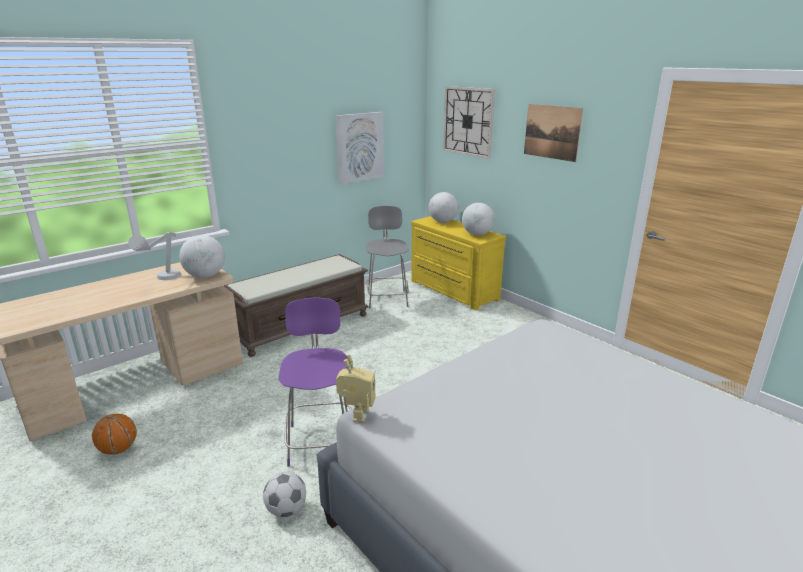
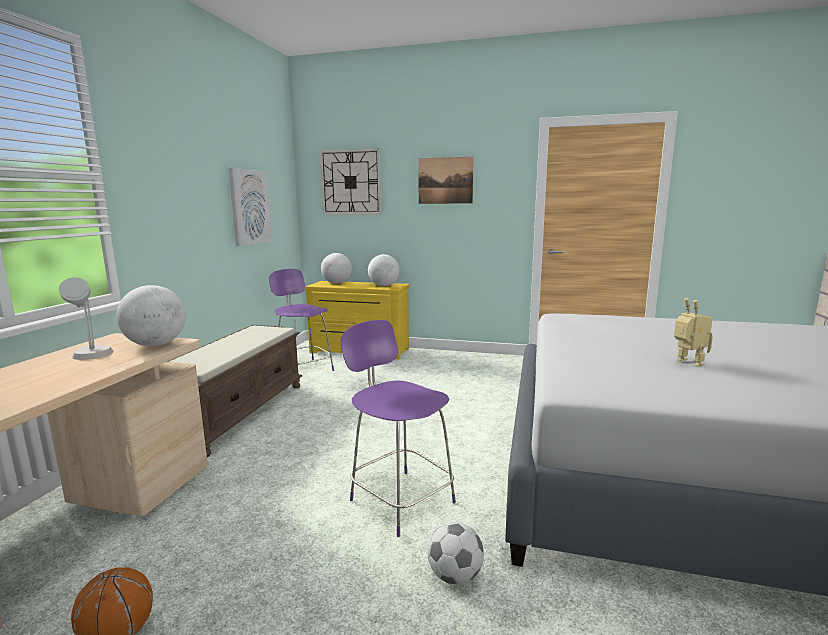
camera: 35 degrees left, 10 degrees down
toy robot [336,354,375,423] -> toy robot moved to [674,298,713,367]
grey chair [366,206,409,308] -> purple chair [269,269,334,371]

